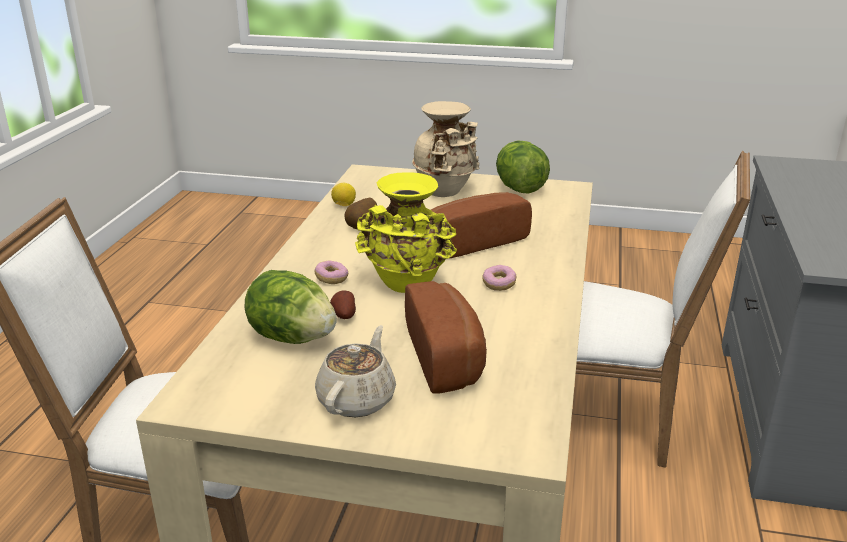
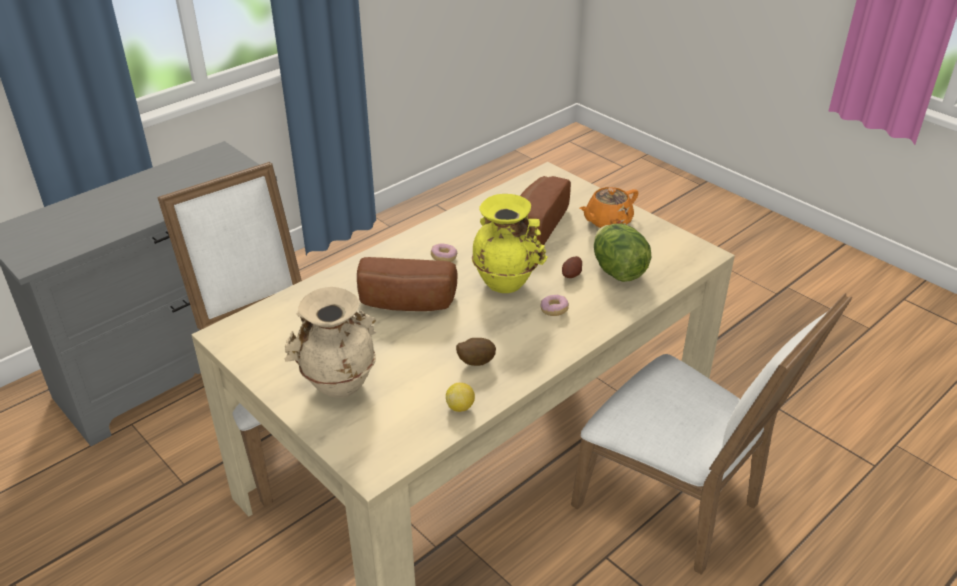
camera: 145 degrees left, 10 degrees up
beige teapot [315,325,396,418] -> orange teapot [579,187,639,228]
lettuce [496,141,550,194] -> none

